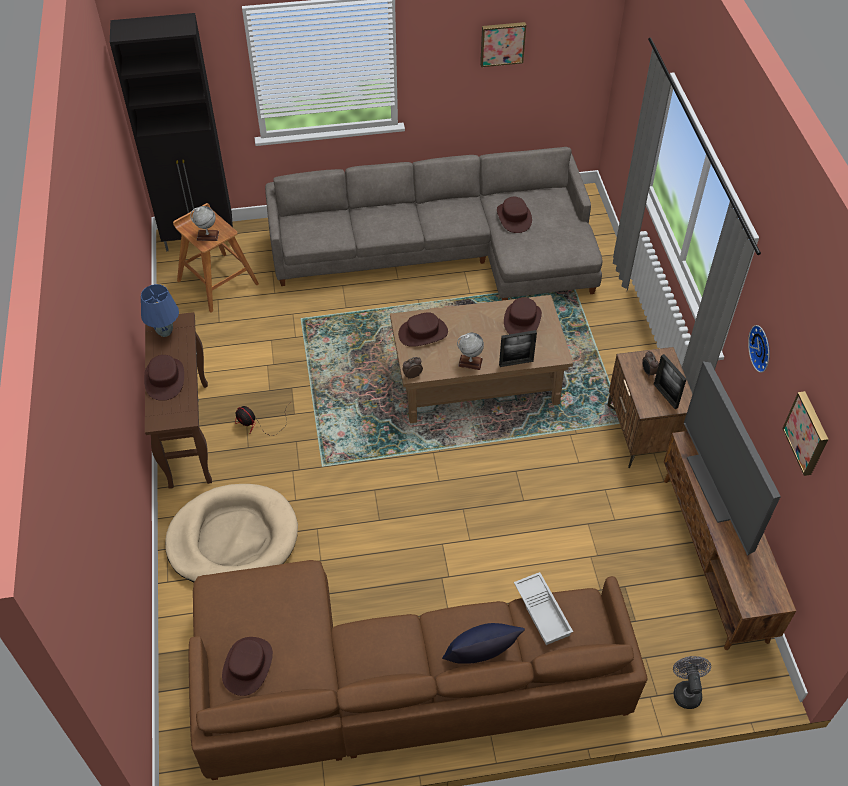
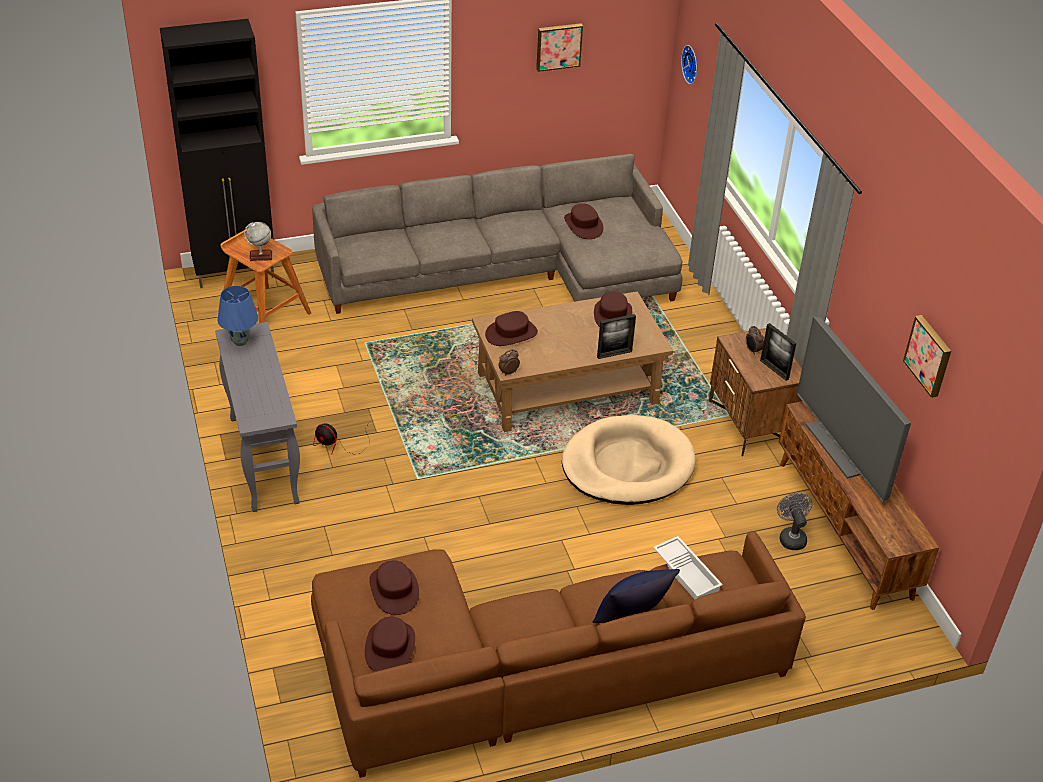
camera: 10 degrees left, 10 degrees down
brown hat [144,355,184,401] -> brown hat moved to [369,560,419,615]
brown console table [145,312,212,489] -> grey console table [215,322,300,512]
beige dog bed [165,484,298,582] -> beige dog bed moved to [562,415,696,505]
globe [457,333,484,370] -> none
grey fan [673,656,711,709] -> grey fan moved to [777,493,812,550]
wall clock [748,325,770,373] -> wall clock moved to [681,45,697,84]

